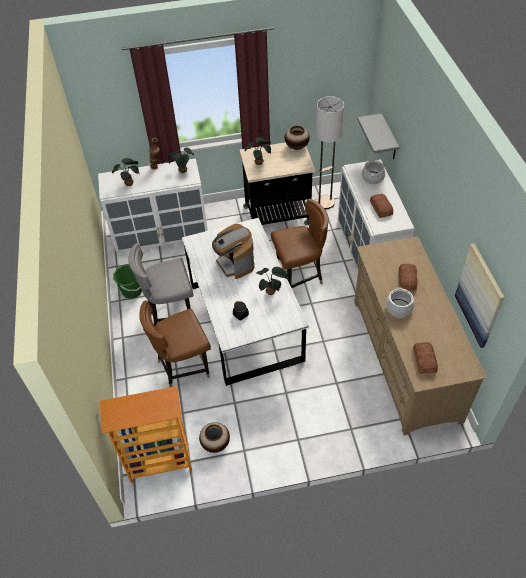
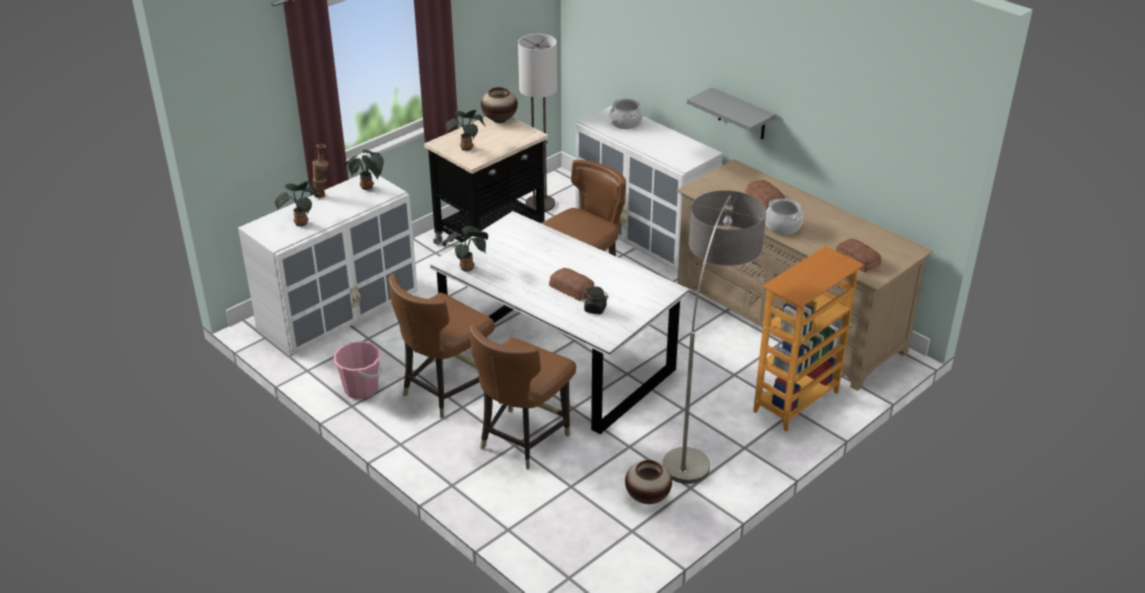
camera: 35 degrees left, 15 degrees down
bookcase [100,386,192,483] -> bookcase moved to [753,246,864,432]
green bucket [113,264,142,299] -> pink bucket [333,341,382,399]
grey chair [128,243,193,326] -> brown chair [389,274,495,418]
coffee machine [212,224,254,279] -> none
potted plant [257,267,289,295] -> potted plant moved to [442,226,488,272]
grey shelf [357,114,399,159] -> grey shelf moved to [687,87,776,139]
bread [370,194,394,218] -> bread moved to [549,268,595,301]
picture [455,244,505,348] -> none
none -> floor lamp [663,190,766,484]

